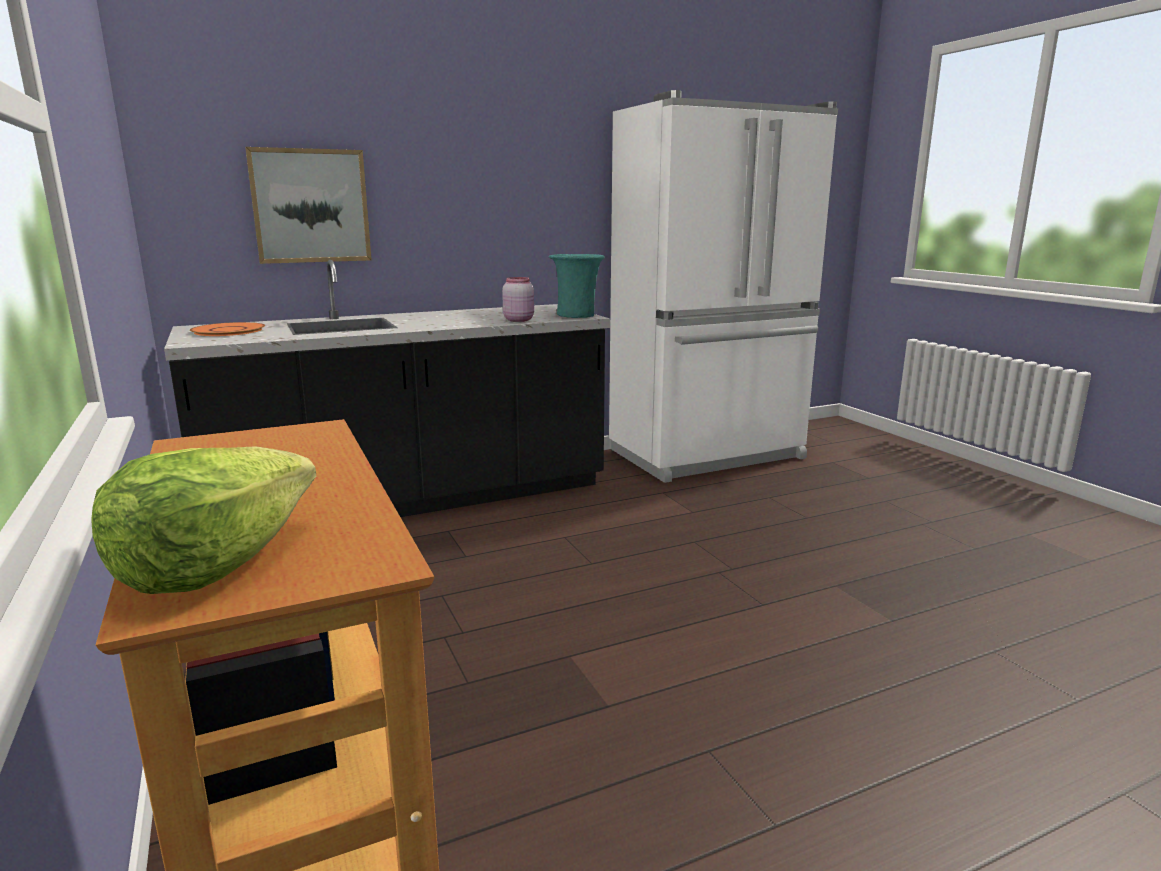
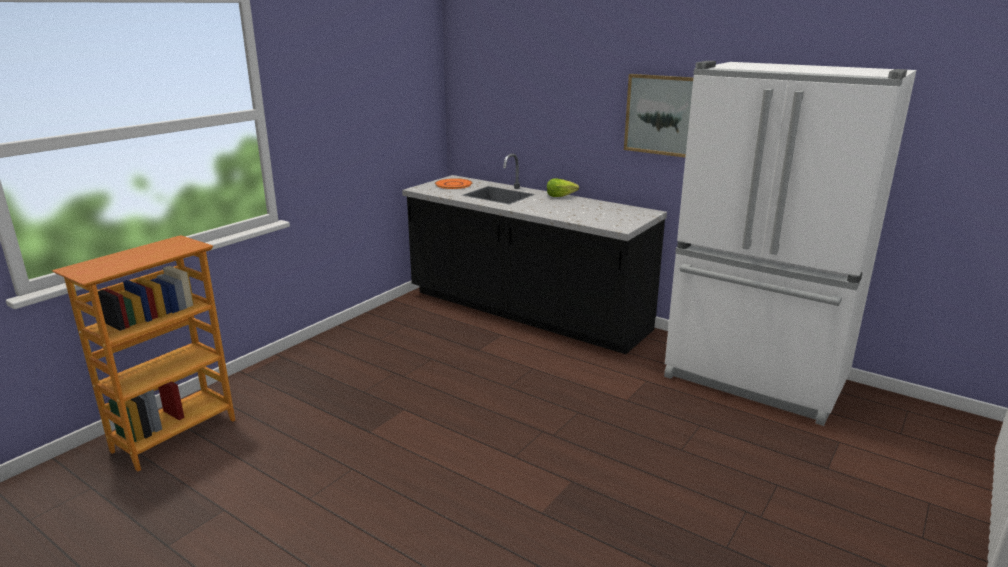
camera: 60 degrees right, 5 degrees up
lettuce [91,446,316,594] -> lettuce moved to [547,178,579,197]
picture [245,147,372,264] -> picture moved to [624,74,694,158]
pink jar [502,277,534,322] -> none
turquoise vase [549,254,605,318] -> none

